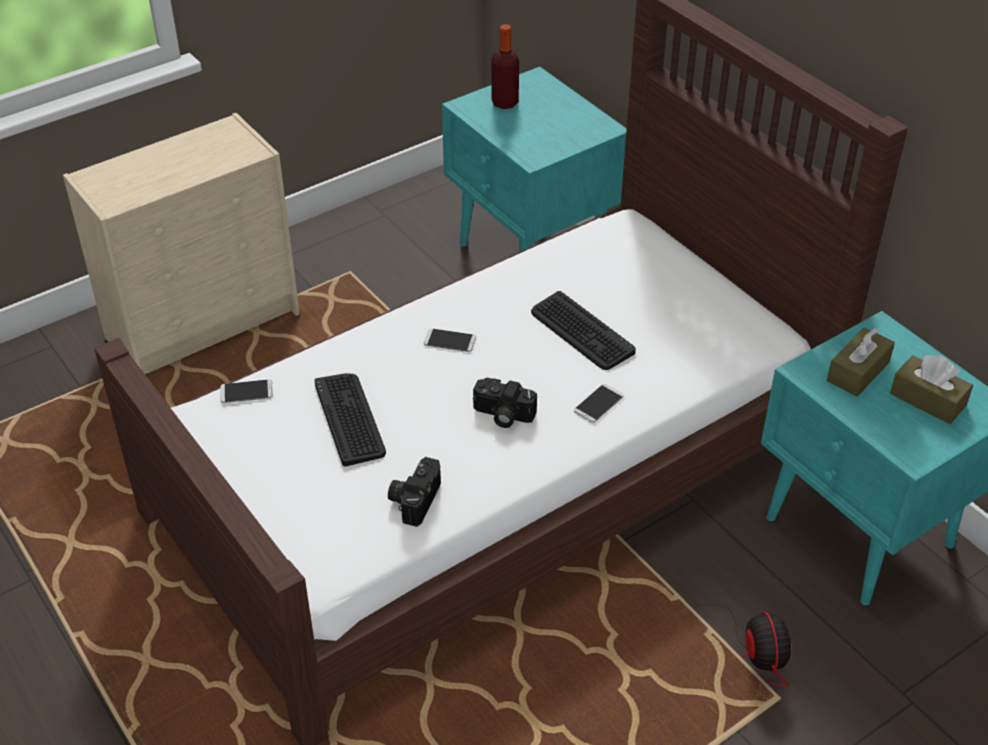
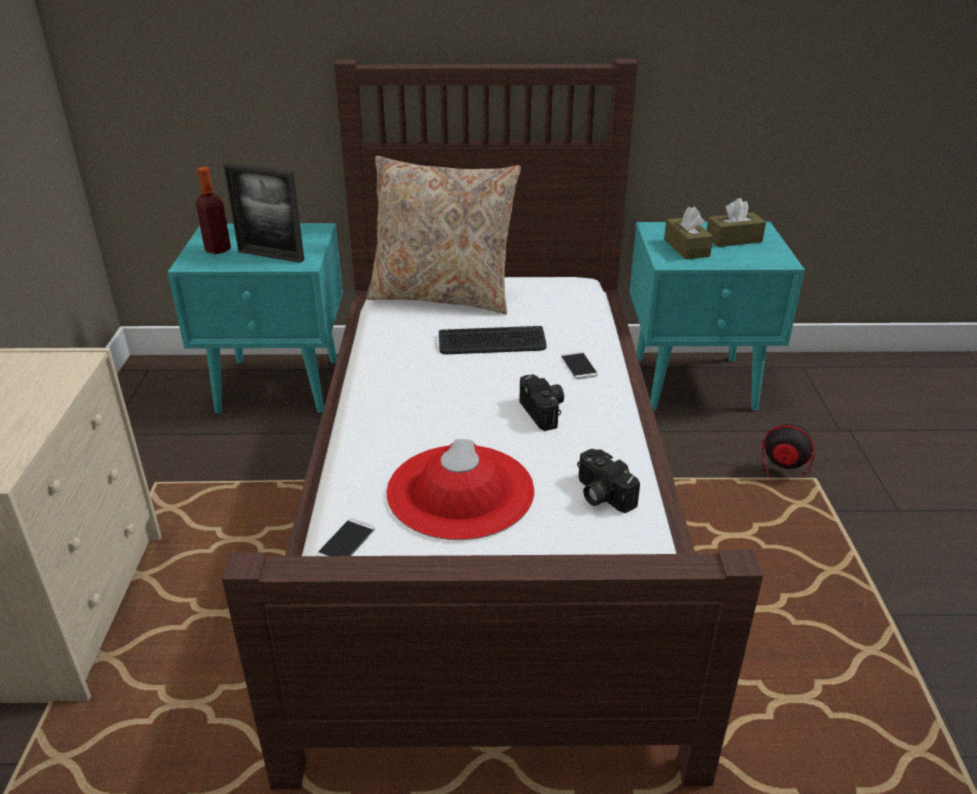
camera: 55 degrees left, 10 degrees down
keyboard [315,373,386,467] -> red hat [387,439,534,540]
phone [424,328,476,352] -> none
camera [473,378,537,428] -> camera turned 75 degrees counterclockwise [519,374,564,431]
none -> picture frame [224,163,304,263]
none -> beige pillow [366,156,521,314]

